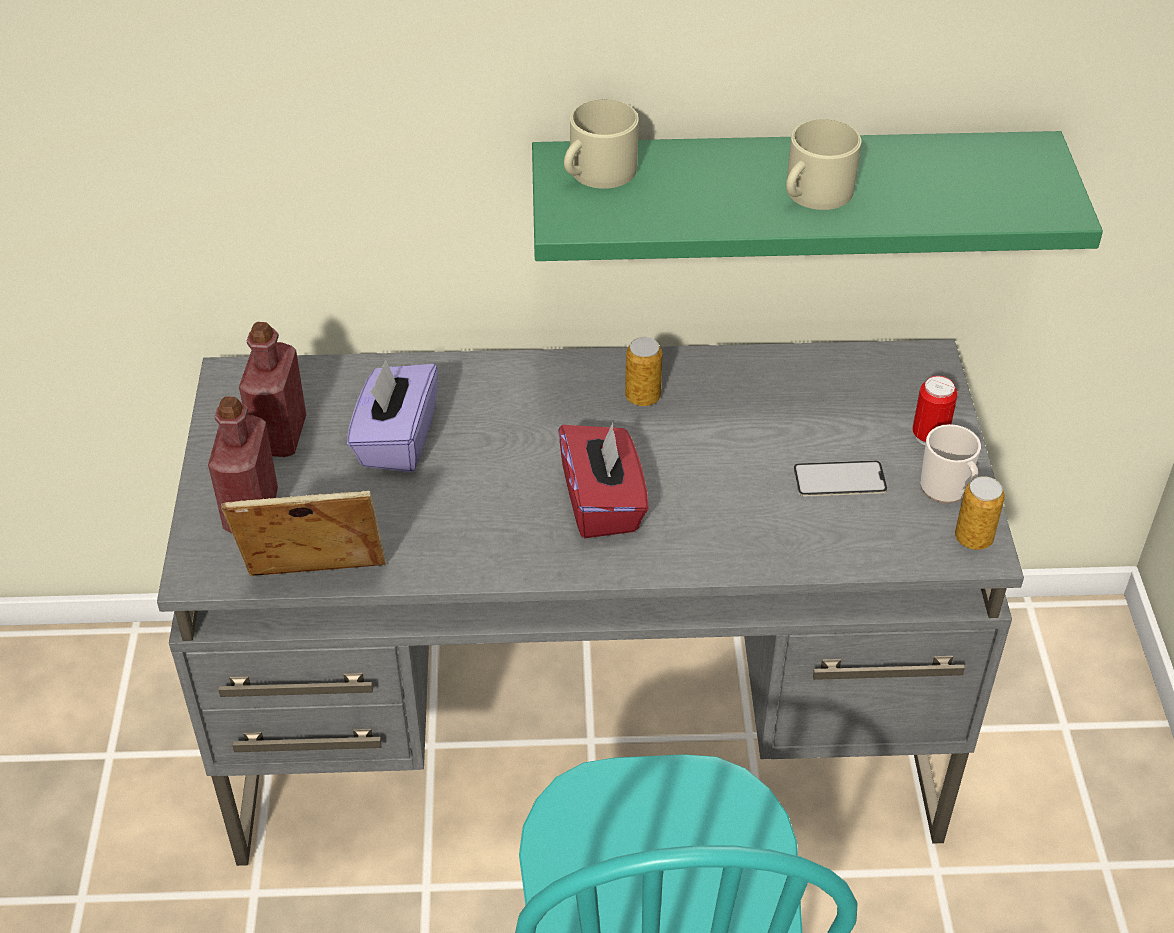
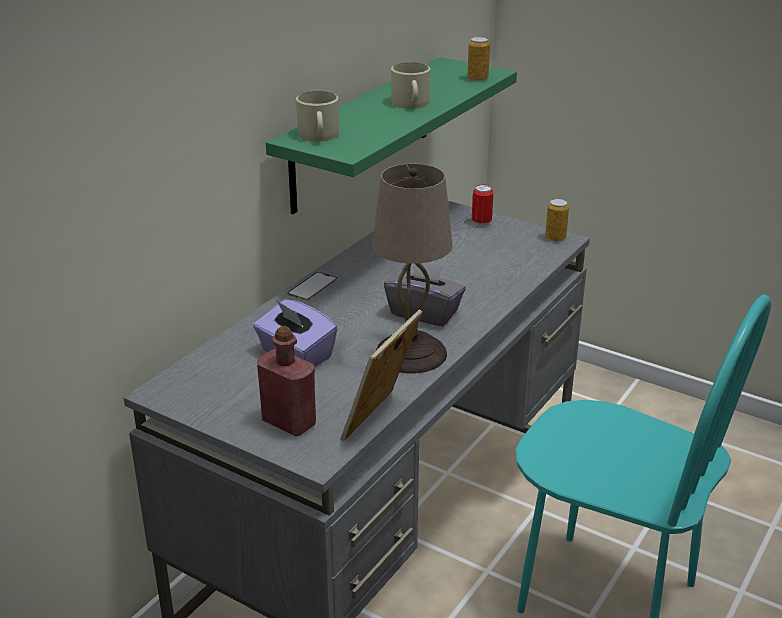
camera: 55 degrees left, 15 degrees down
red bottle [239,322,306,457] -> none
red tissue box [558,423,649,538] -> grey tissue box [384,262,466,326]
can [625,337,663,406] -> can moved to [468,37,490,81]
phone [794,461,887,496] -> phone moved to [287,272,338,301]
mug [920,424,981,503] -> none
none -> beige table lamp [372,164,453,374]

